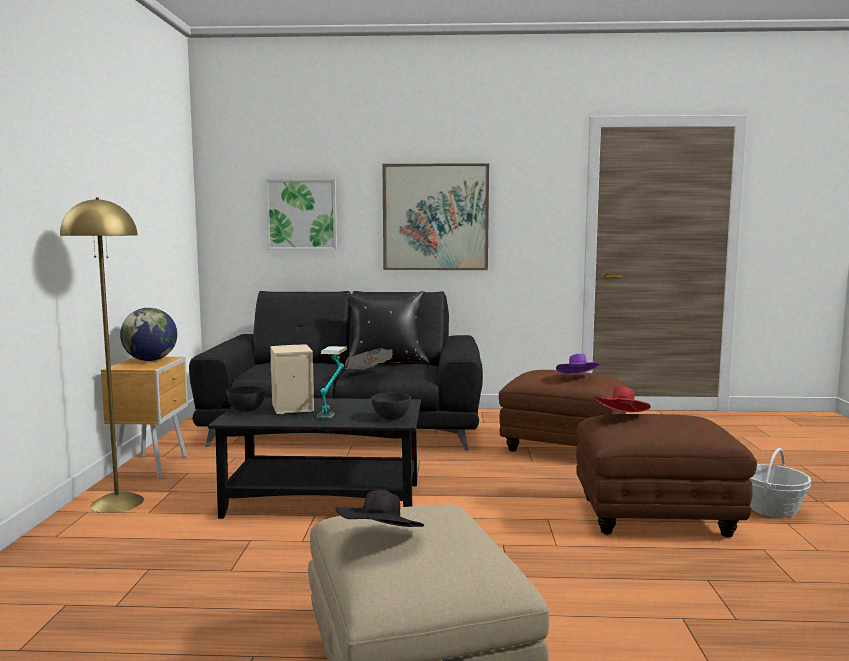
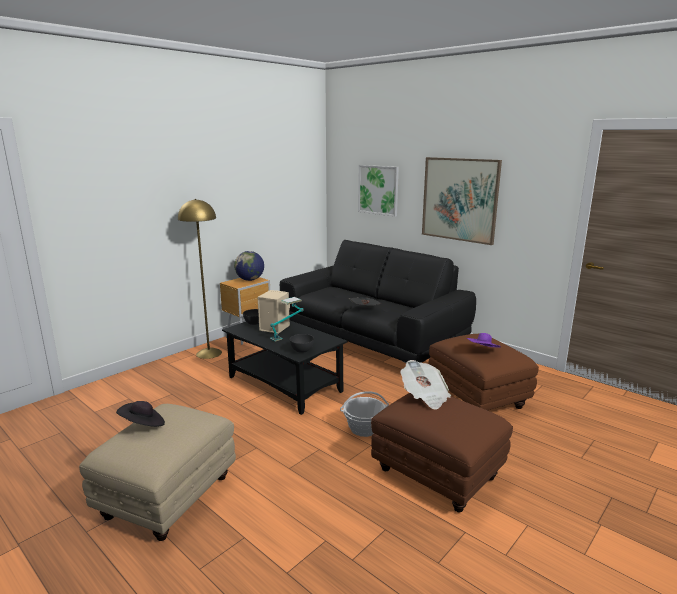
camera: 40 degrees right, 10 degrees up
black pillow [345,291,429,364] -> none
red hat [595,387,650,412] -> newspaper [400,360,451,410]
basket [749,448,811,518] -> basket moved to [340,391,389,437]

